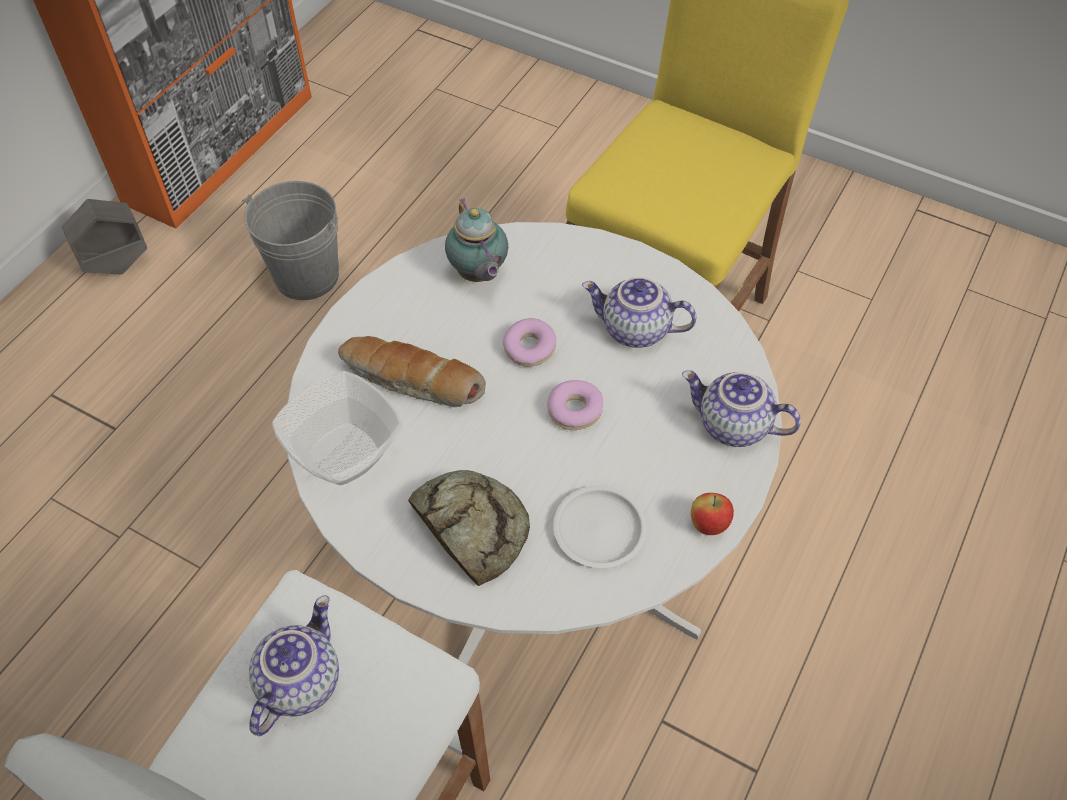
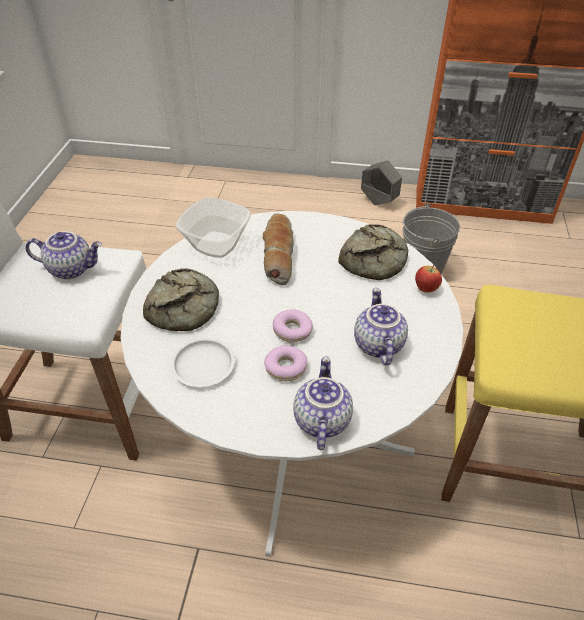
camera: 70 degrees right, 10 degrees down
teapot [445,198,508,282] -> bread [338,224,408,280]
donut [503,318,556,367] -> donut moved to [264,346,308,381]
apple [691,493,734,535] -> apple moved to [415,265,442,293]

